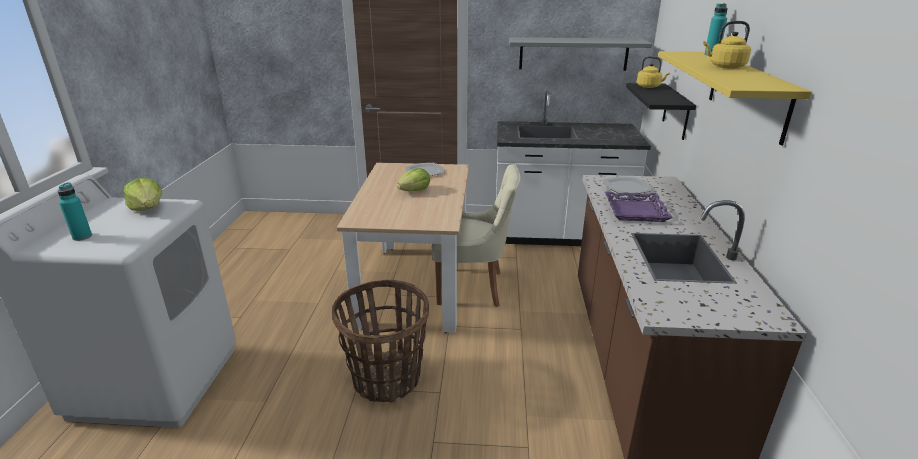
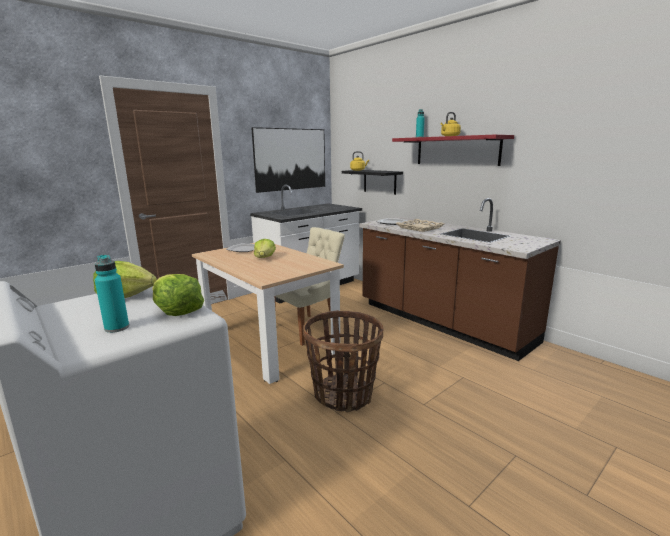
camera: 45 degrees left, 10 degrees down
grey shelf [509,37,652,71] -> picture [251,127,325,193]
purple tray [605,192,673,222] -> beige tray [396,219,445,232]
yellow shelf [658,51,812,145] -> red shelf [392,134,514,166]
none -> lettuce [152,274,204,316]

